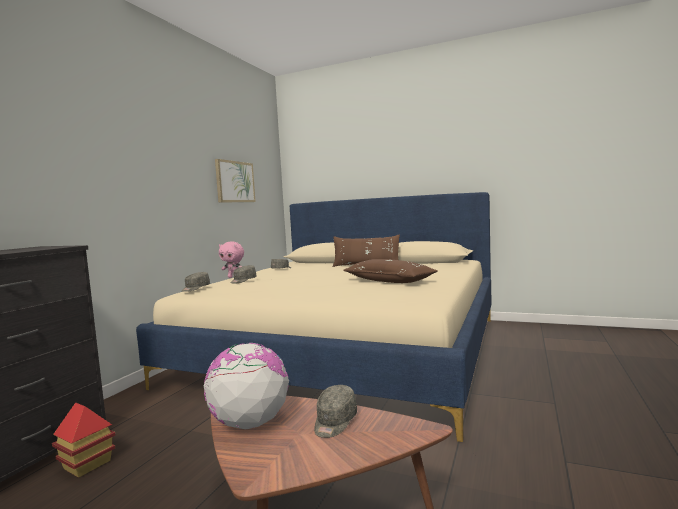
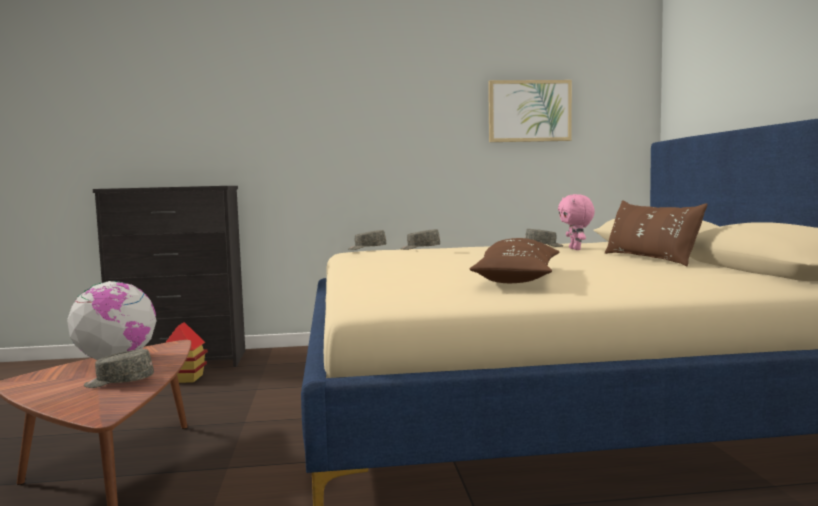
camera: 60 degrees right, 0 degrees up
pink plush toy [219,242,244,278] -> pink plush toy moved to [558,194,595,250]

